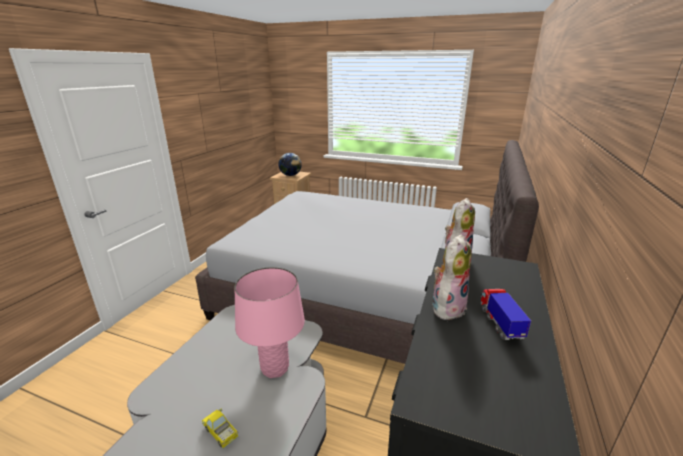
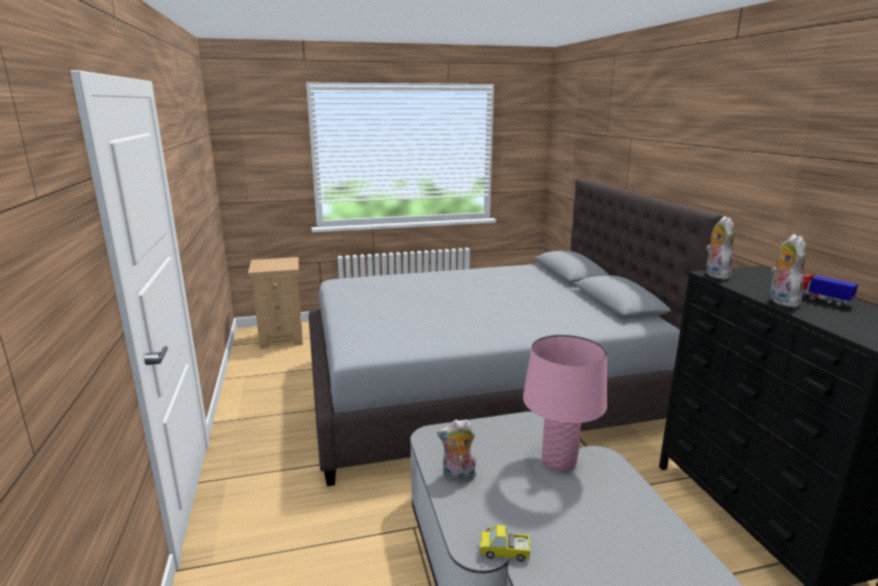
camera: 35 degrees left, 5 degrees down
toy truck [202,409,239,449] -> toy truck moved to [480,525,530,562]
globe [278,153,302,176] -> none
none -> plush toy [437,419,476,482]

